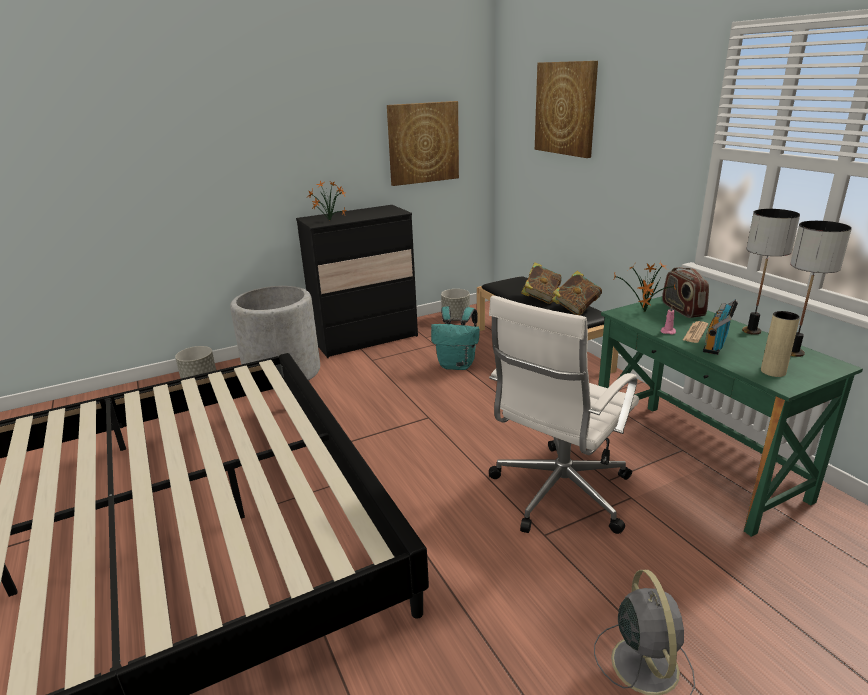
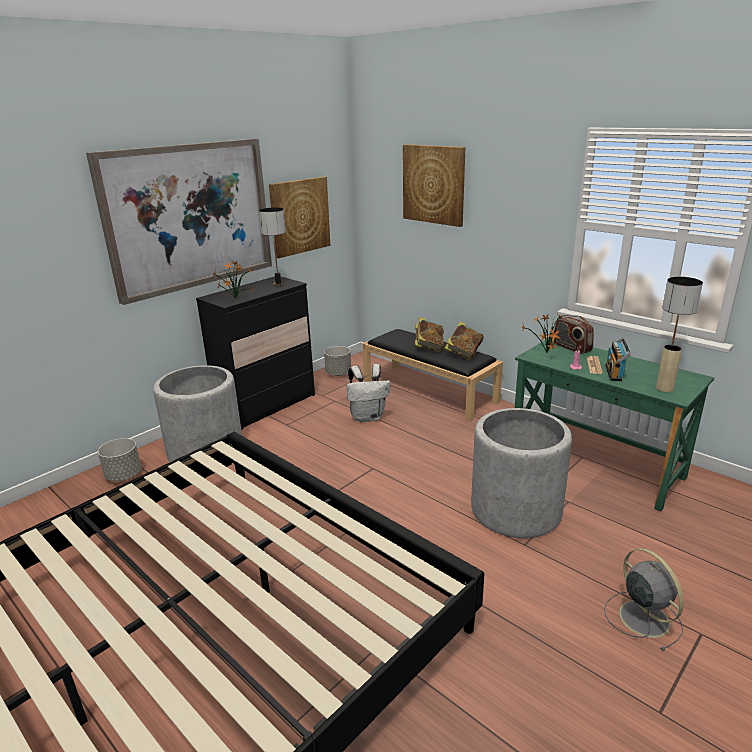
camera: 20 degrees left, 0 degrees up
turquoise backpack [431,306,480,370] -> white backpack [347,364,390,422]
white office chair [489,295,639,534] -> grey planter [471,408,572,538]
table lamp [742,209,800,335] -> table lamp moved to [259,207,286,286]
none -> picture [86,139,272,305]

